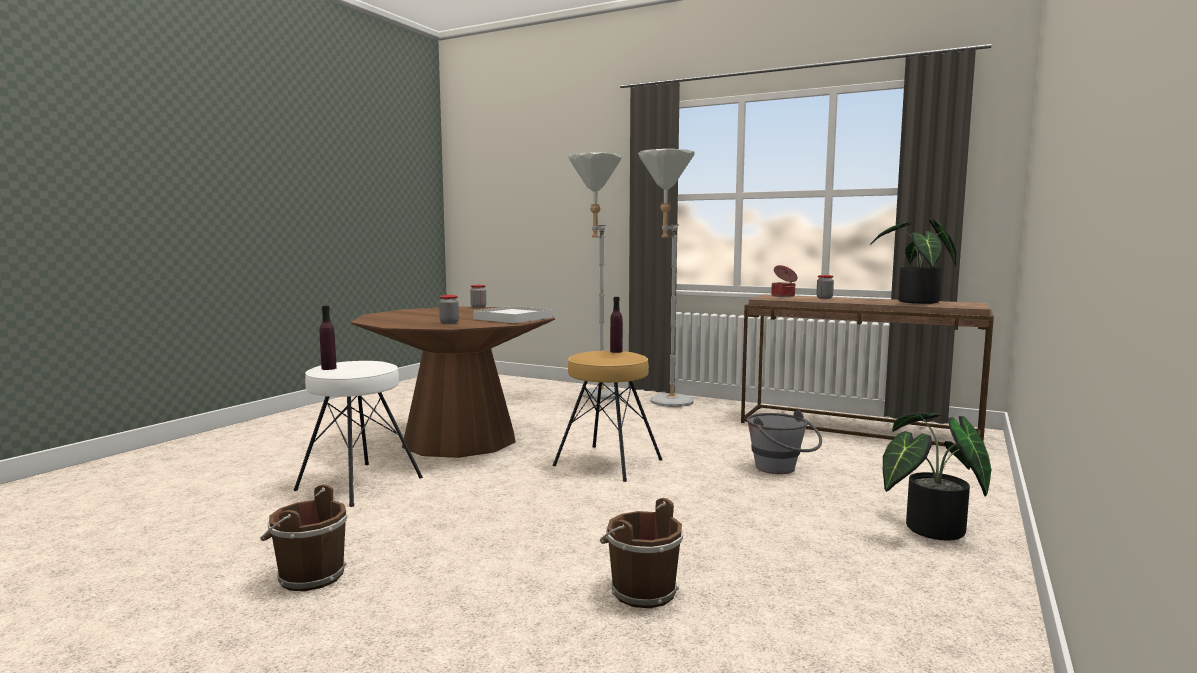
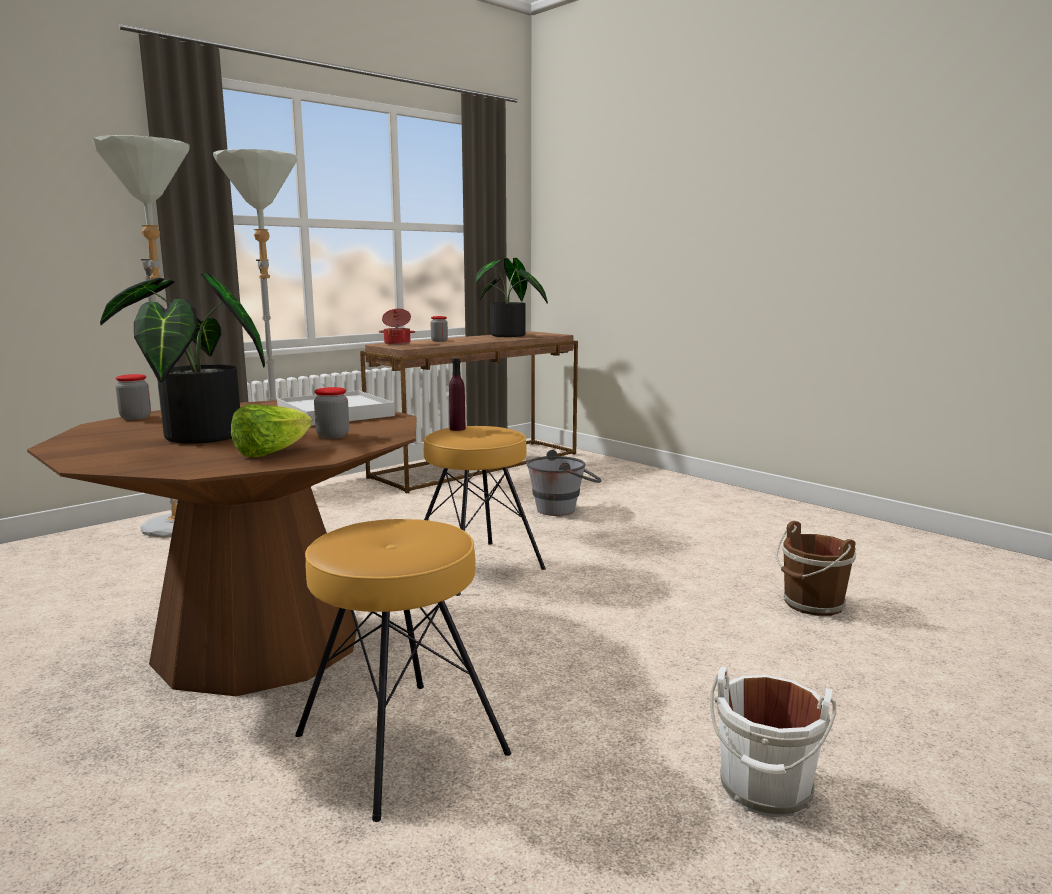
camera: 70 degrees left, 5 degrees up
brown bucket [261,484,347,591] -> white bucket [710,666,836,817]
white stool [293,361,423,507] -> brown stool [295,519,511,822]
purple bottle [320,305,337,370] -> none
potted plant [883,413,991,540] -> potted plant moved to [100,273,265,444]
none -> lettuce [231,404,312,457]

